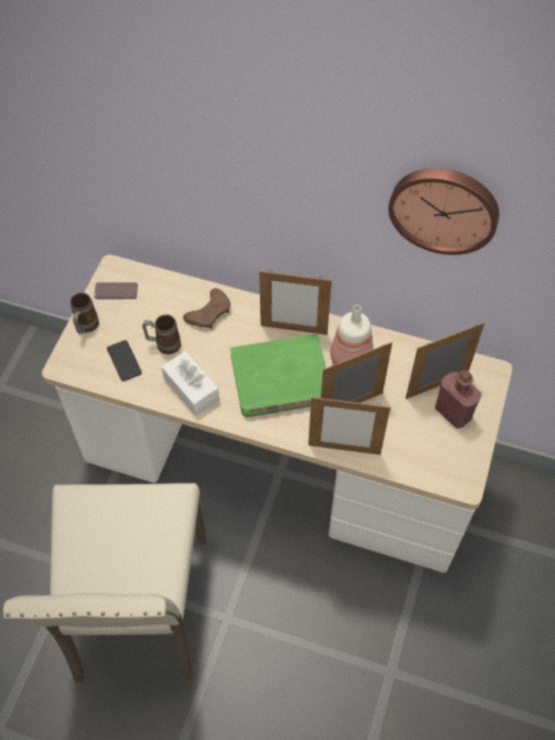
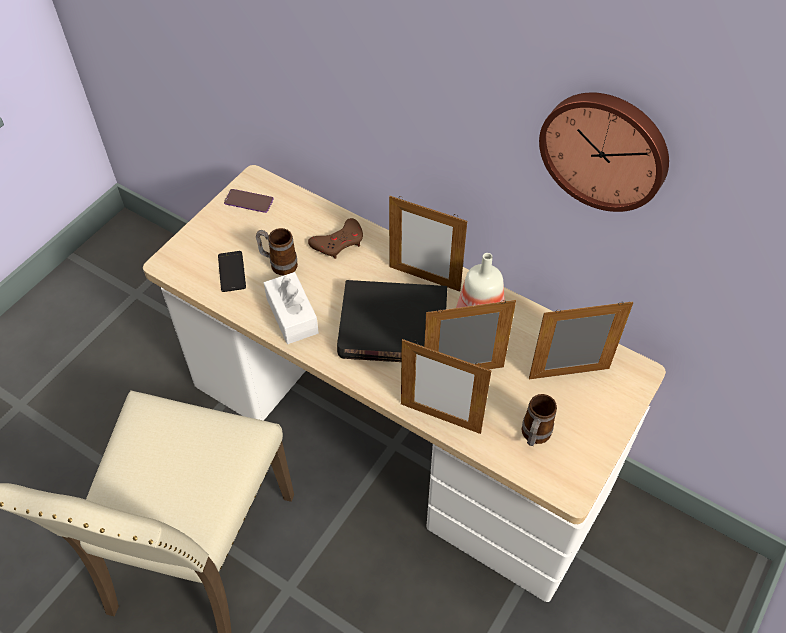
camera: 15 degrees right, 5 degrees down
mug [70,293,99,334] -> mug moved to [522,394,557,446]
green book [230,334,326,417] -> black book [337,280,447,362]
red bottle [435,370,481,429] -> none

